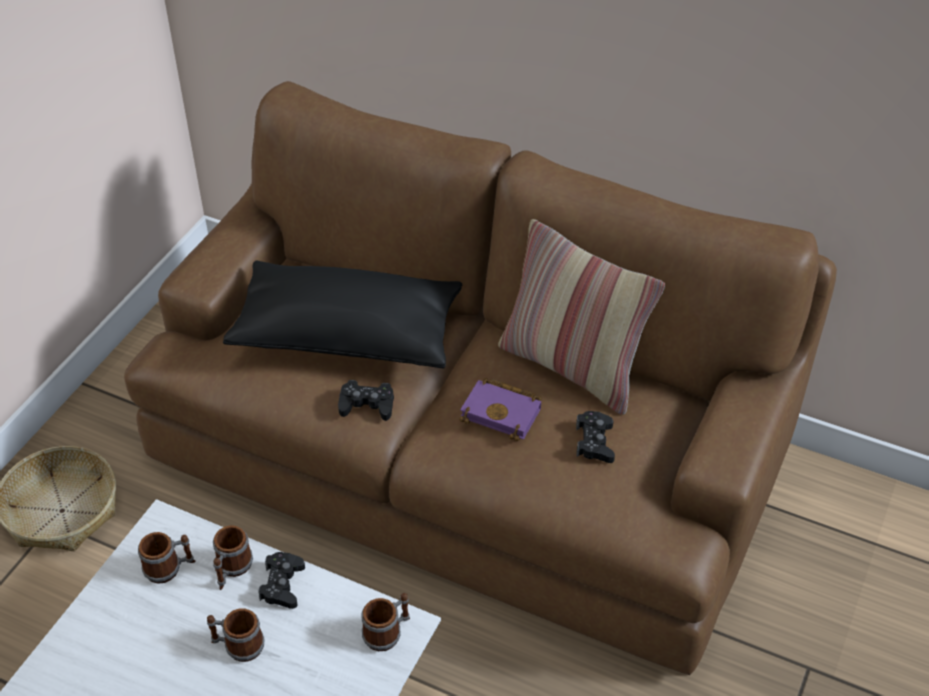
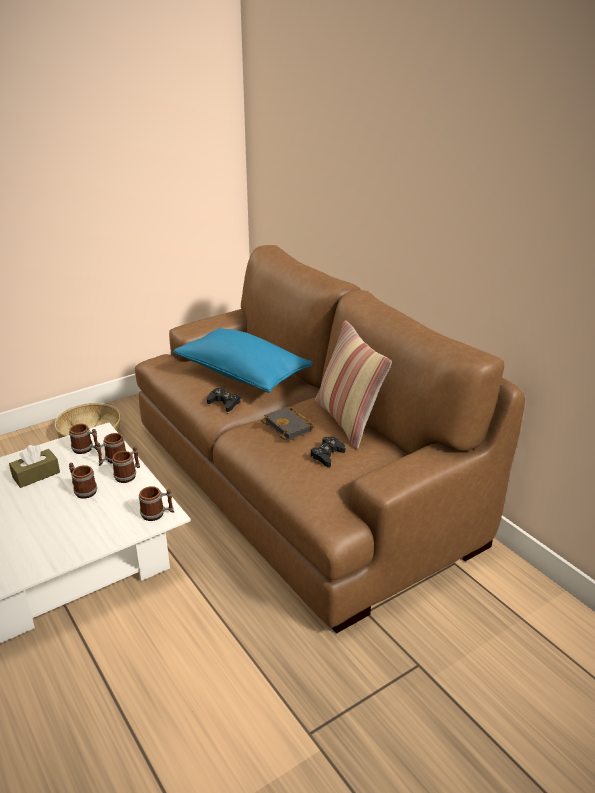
camera: 30 degrees right, 15 degrees down
black pillow [223,261,462,369] -> blue pillow [173,328,313,393]
black game controller [258,552,305,609] -> mug [112,446,140,483]
purple book [459,378,541,441] -> black book [261,407,315,441]
none -> brown tissue box [9,445,60,488]

